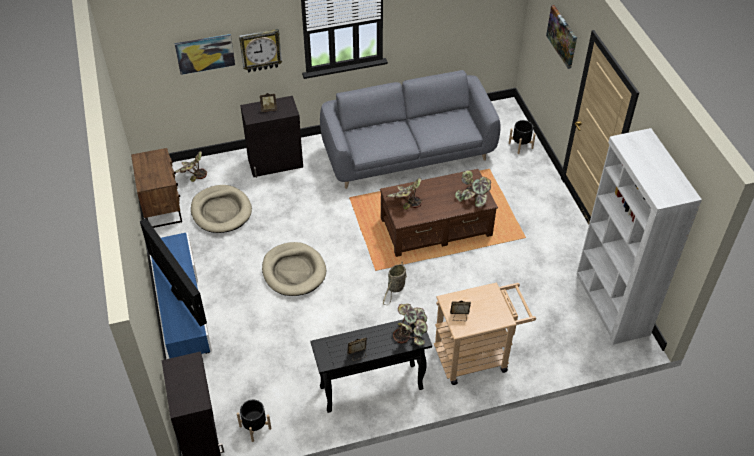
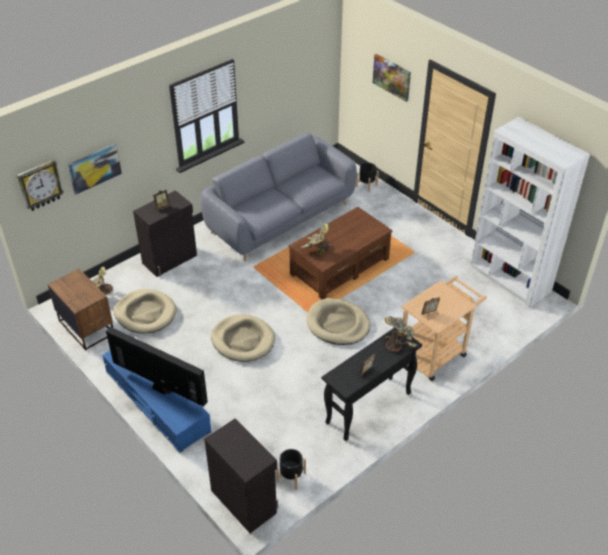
camera: 25 degrees left, 5 degrees down
wall clock [239,29,282,72] -> wall clock moved to [17,159,64,211]
basket [383,262,407,305] -> beige dog bed [306,298,370,345]
potted plant [455,170,491,208] -> none

